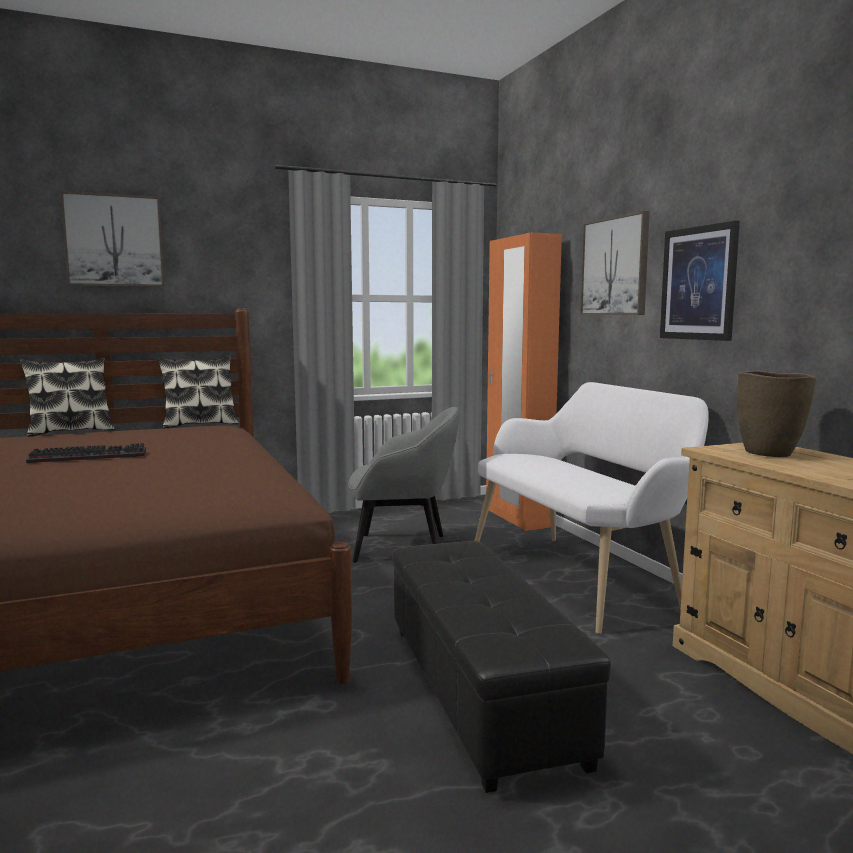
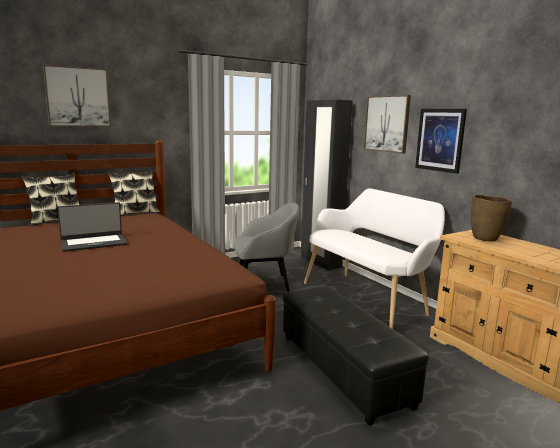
camera: 10 degrees left, 5 degrees up
keyboard [26,443,146,463] -> laptop [57,202,128,252]
orange wardrobe [486,232,562,531] -> black wardrobe [301,100,353,270]

